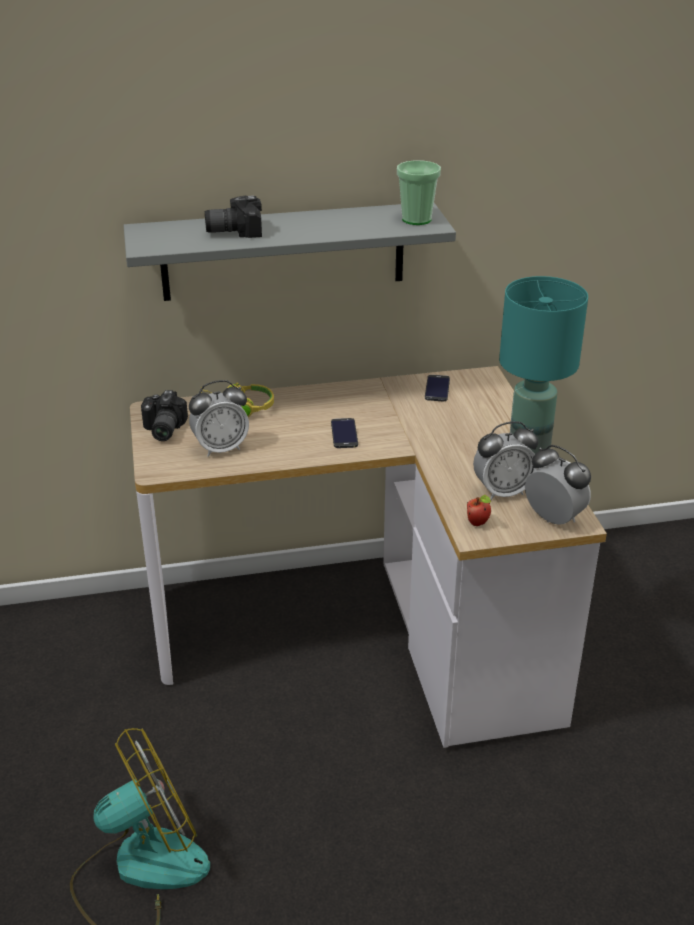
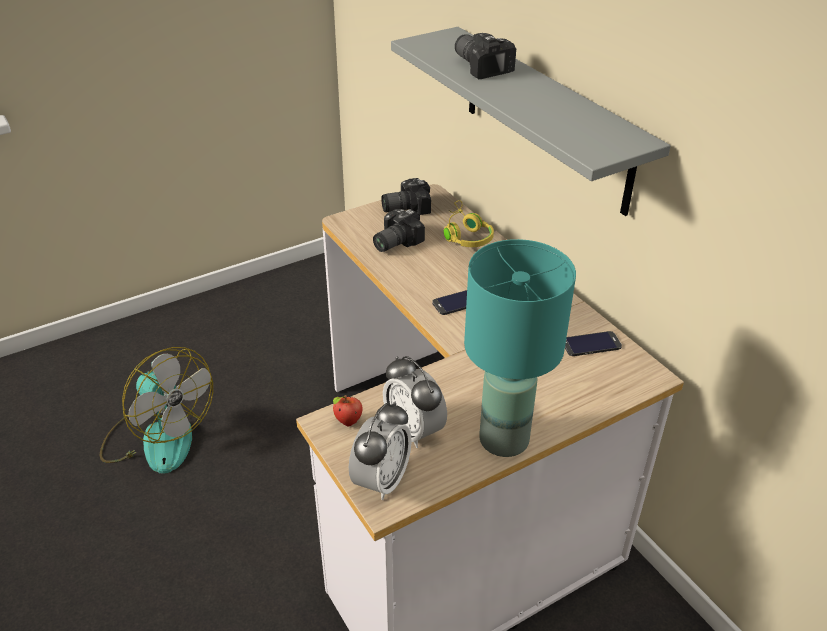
camera: 70 degrees right, 5 degrees up
alarm clock [189,380,249,457] -> camera [373,209,425,252]
cup [397,160,441,225] -> none

